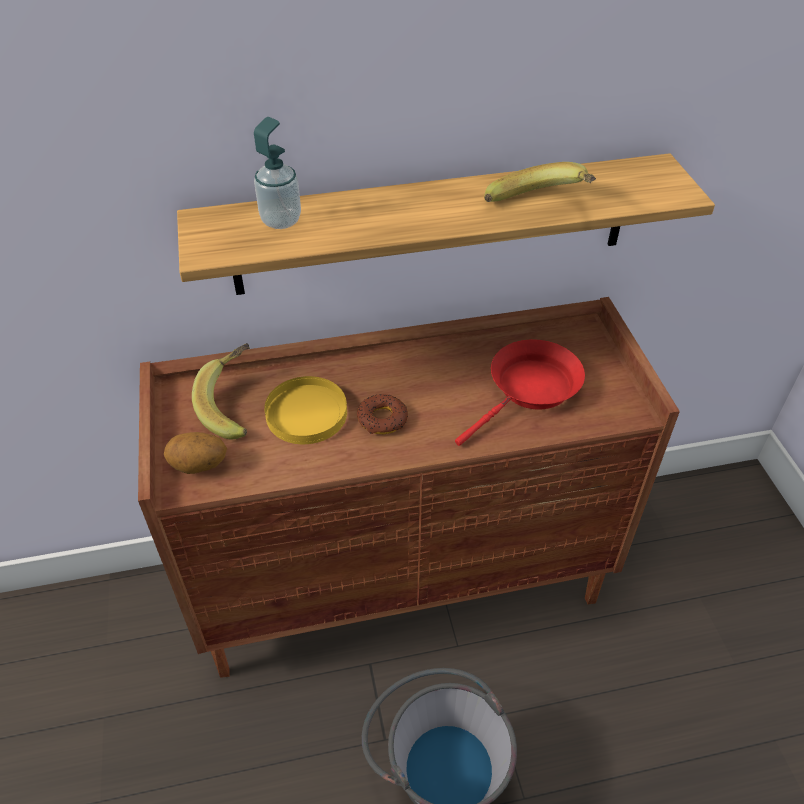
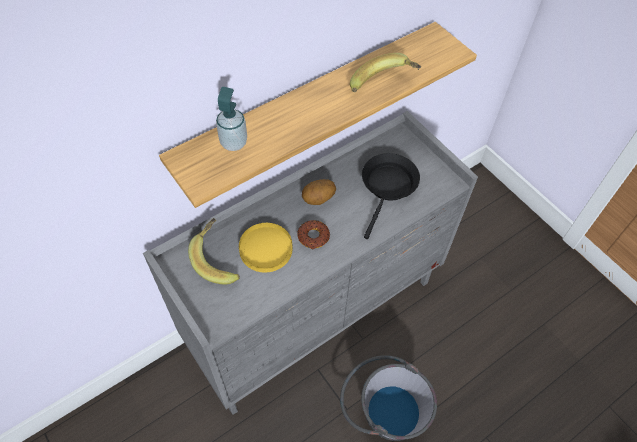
camera: 25 degrees left, 10 degrees up
brown cabinet [138,297,680,678] -> grey cabinet [143,111,478,415]
potato [164,432,227,474] -> potato moved to [302,179,336,205]
red frying pan [455,339,585,446] -> black frying pan [362,153,420,239]

